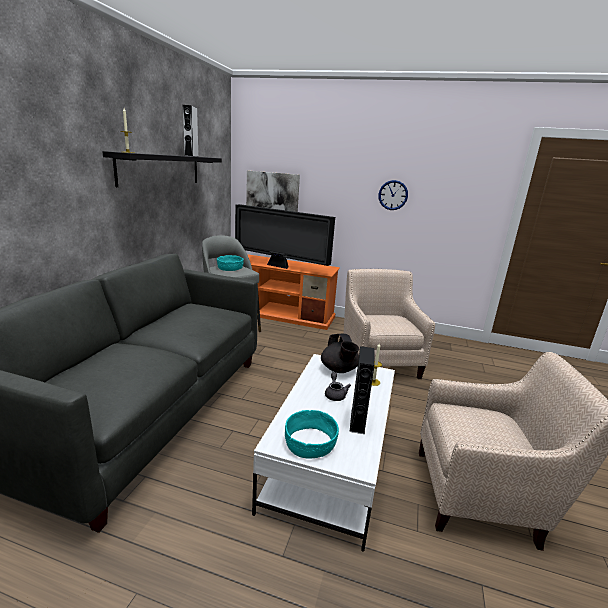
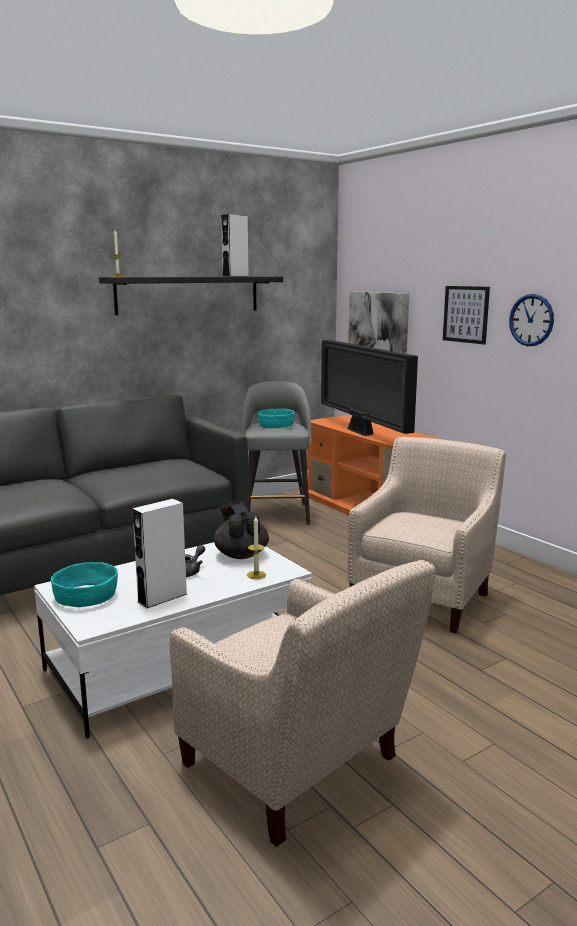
camera: 40 degrees right, 5 degrees down
black teapot [321,334,359,373] -> black teapot turned 135 degrees clockwise [214,501,269,559]
black speaker [350,346,375,434] -> white speaker [132,499,187,608]
none -> picture [443,286,490,345]

